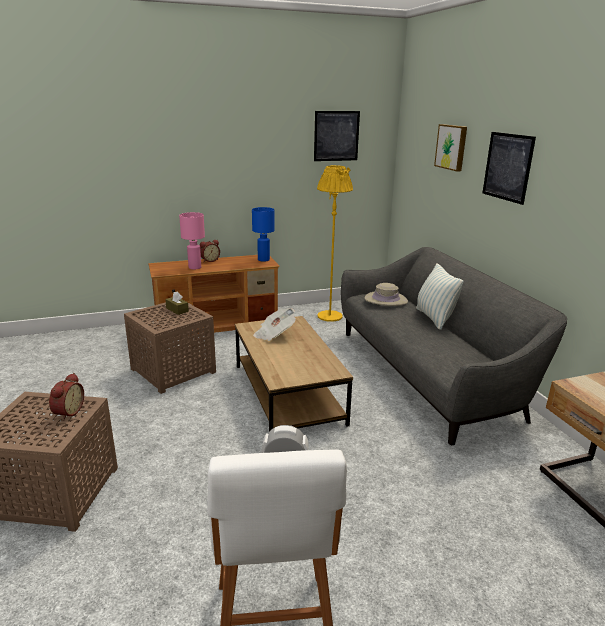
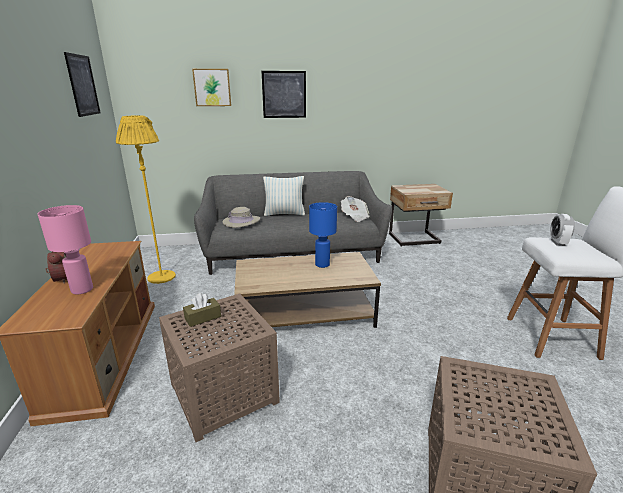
camera: 80 degrees left, 0 degrees up
alarm clock [49,373,84,421] -> none
blue table lamp [252,207,275,262] -> blue table lamp moved to [309,202,337,268]
newspaper [253,308,296,341] -> newspaper moved to [341,196,370,222]

